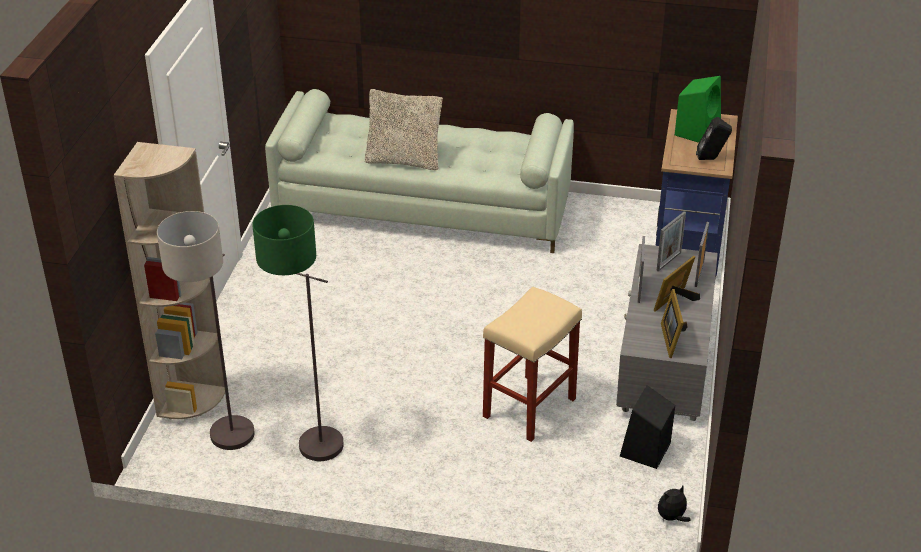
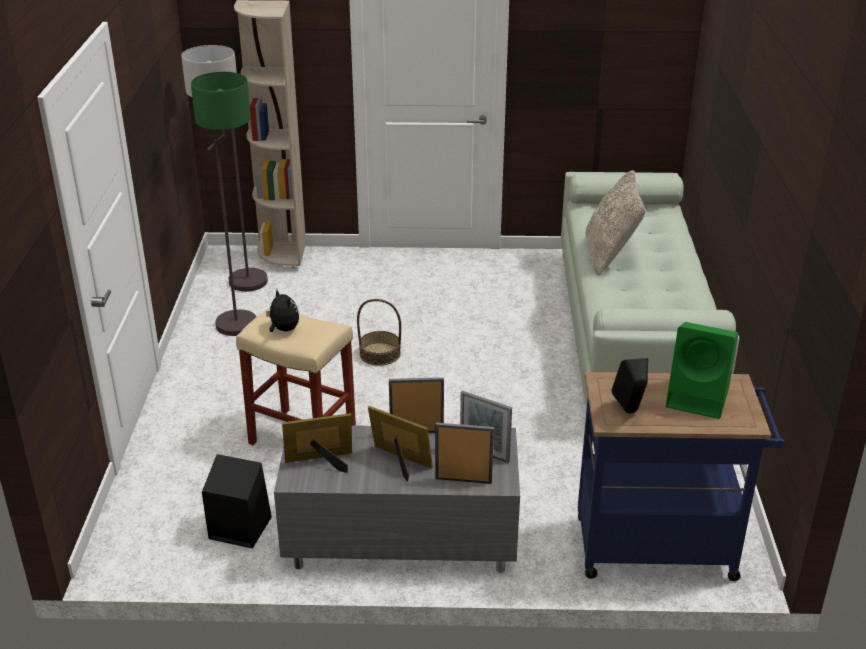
camera: 80 degrees right, 5 degrees down
plush toy [658,486,691,522] -> plush toy moved to [266,290,299,332]
none -> basket [357,299,401,366]

